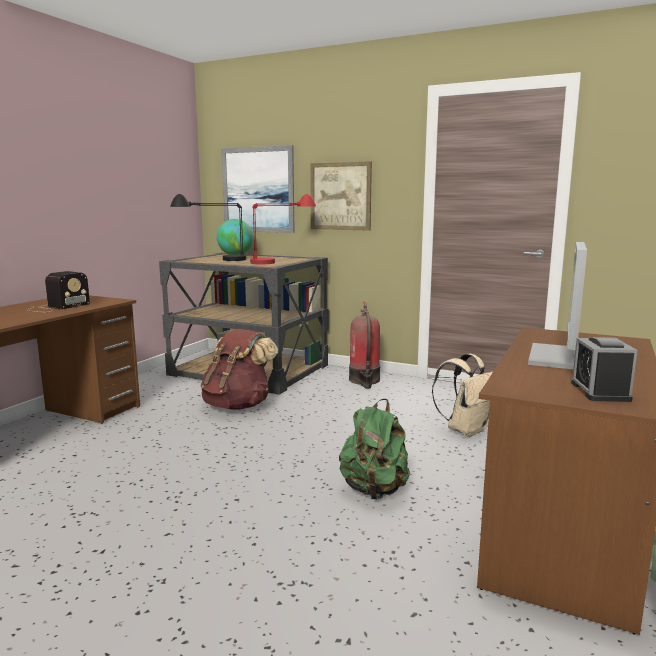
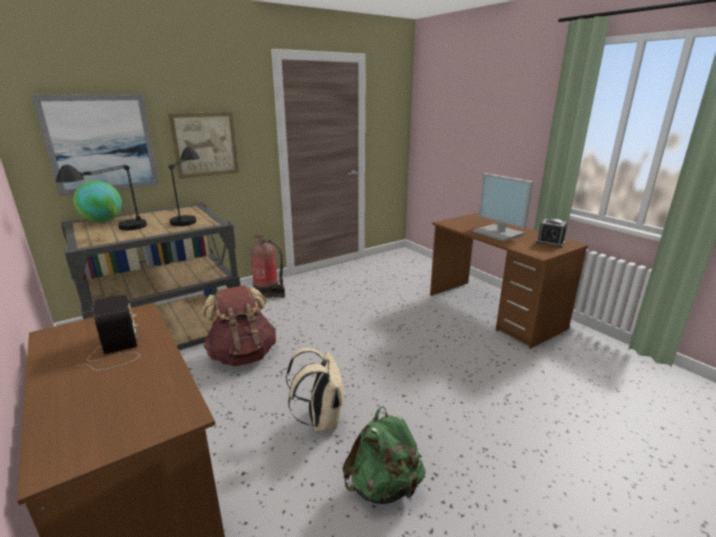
camera: 60 degrees left, 10 degrees up
red table lamp [250,194,316,264] -> black table lamp [168,147,200,226]
green backpack [339,399,410,499] -> green backpack moved to [342,406,426,504]
beige backpack [432,354,493,437] -> beige backpack moved to [286,348,344,432]

